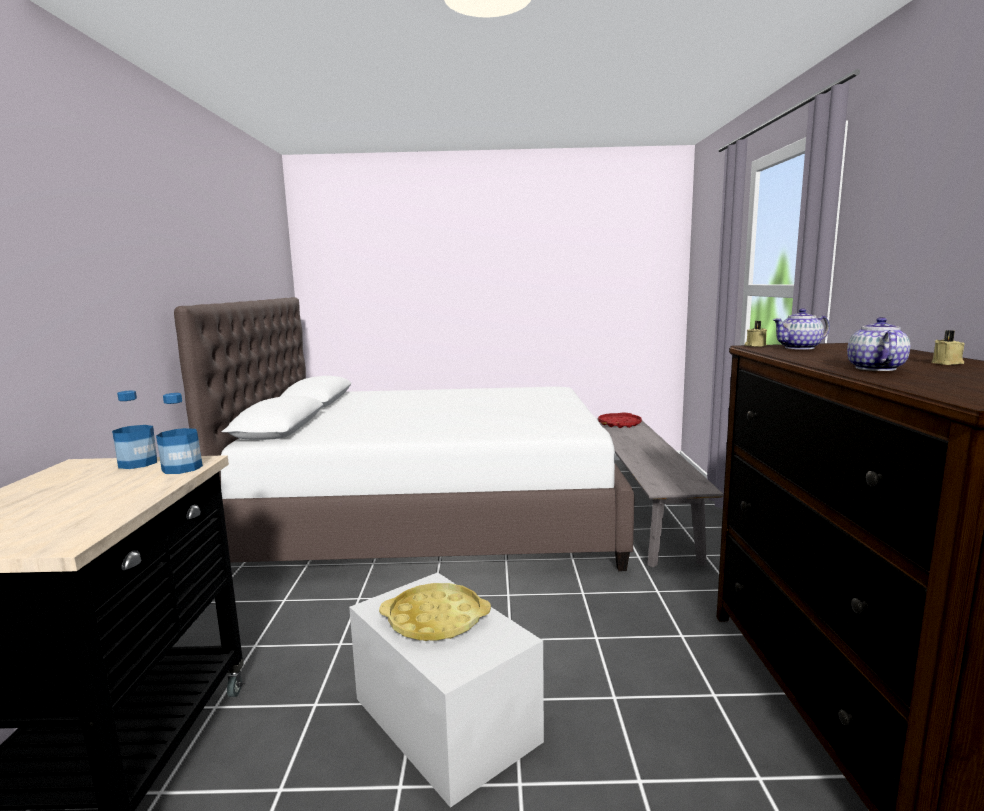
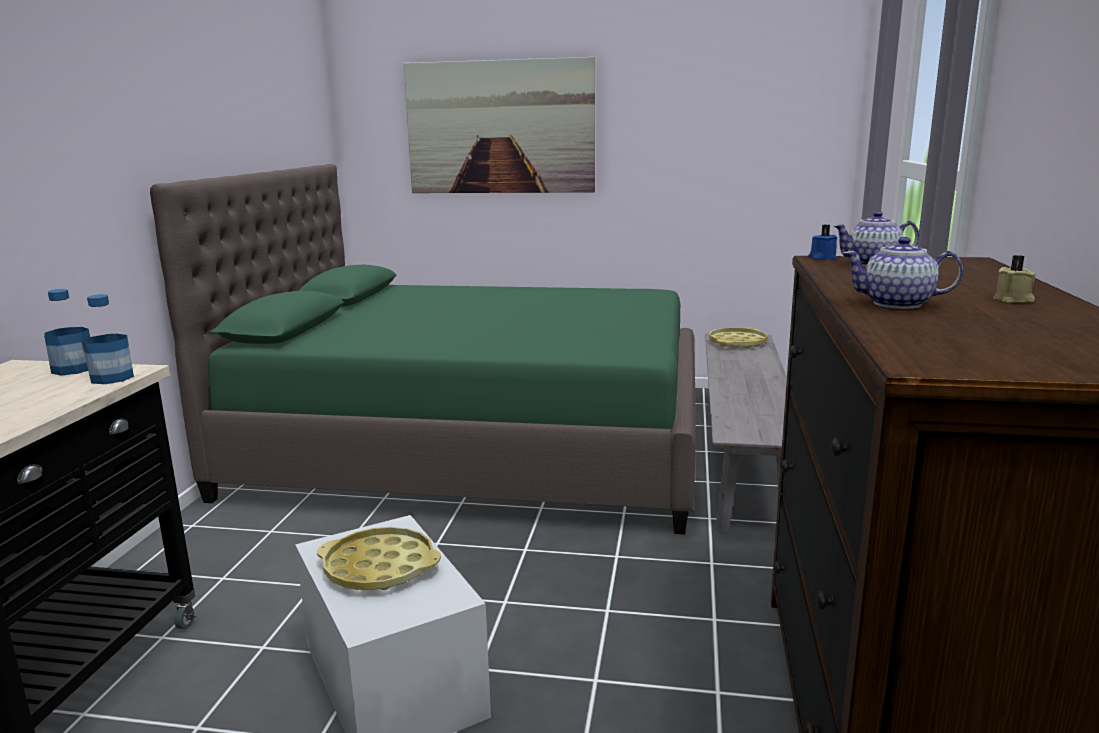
camera: 10 degrees right, 5 degrees up
white bed [174,297,634,571] -> green bed [150,164,696,535]
red tray [598,413,642,428] -> yellow tray [709,327,768,349]
beige candle [744,321,767,347] -> blue candle [808,224,838,260]
teapot [847,317,910,371] -> teapot turned 105 degrees counterclockwise [842,237,964,309]
none -> picture [403,57,595,193]

